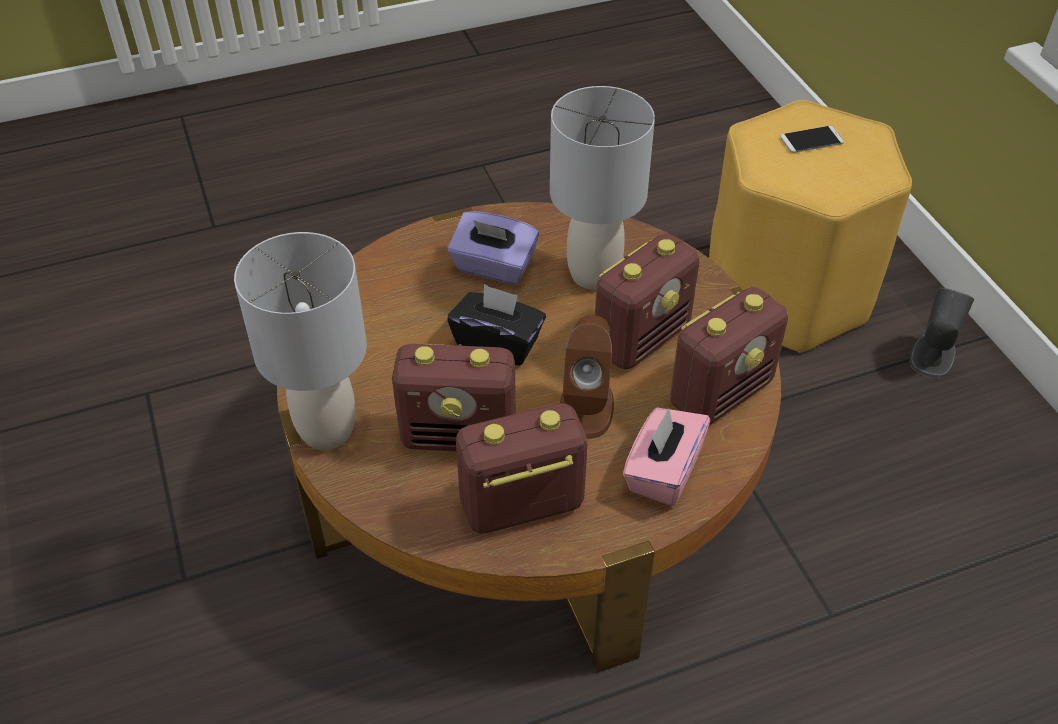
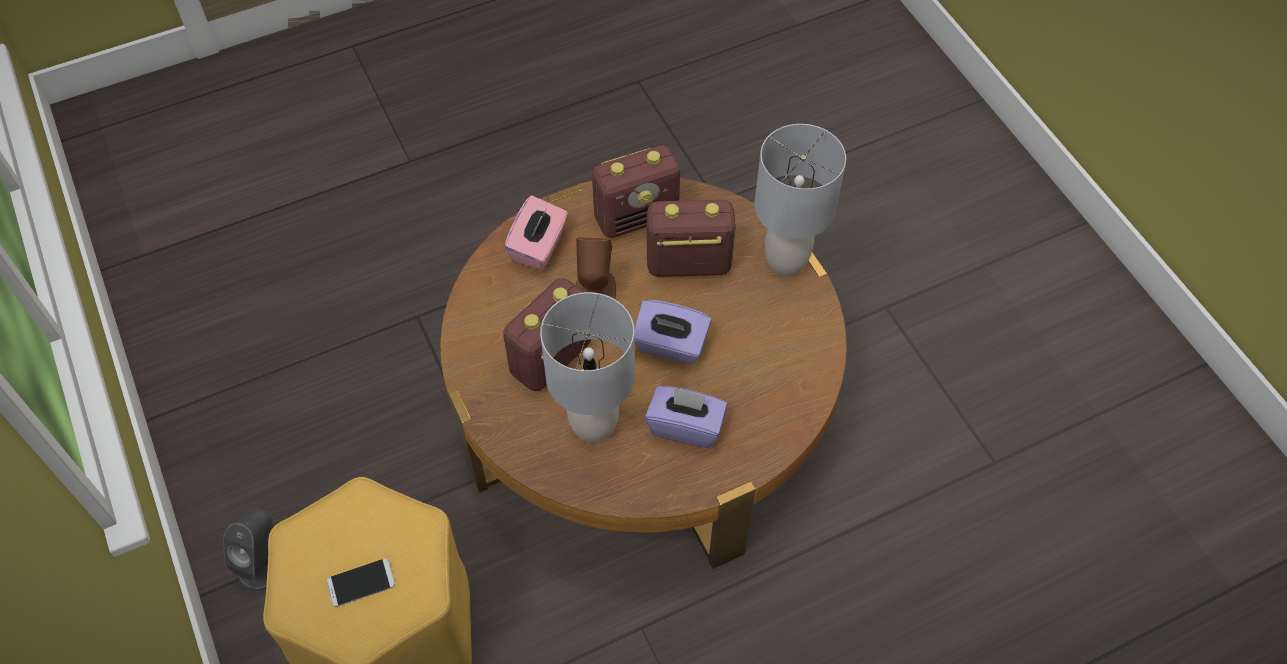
camera: 175 degrees right, 10 degrees up
black tissue box [447,284,546,366] -> purple tissue box [634,300,712,364]
radio [670,287,788,425] -> none

